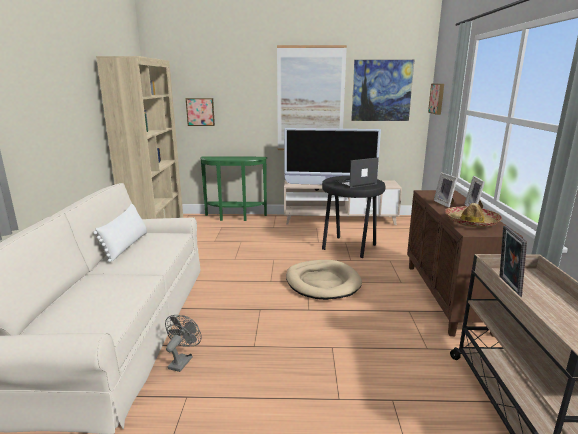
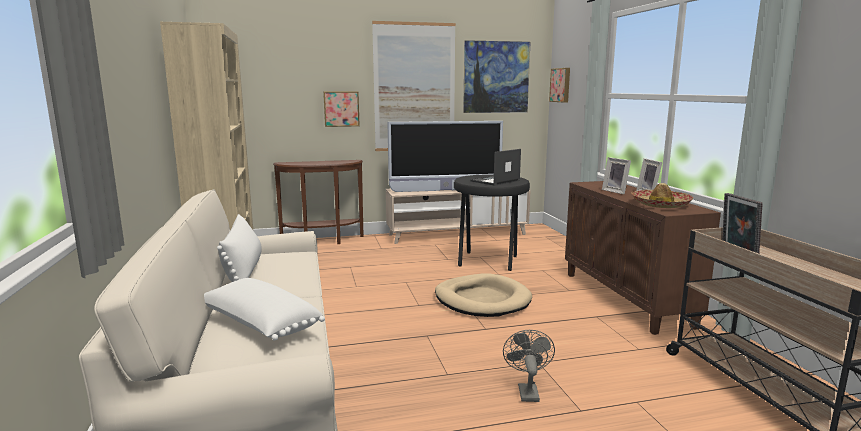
camera: 15 degrees left, 5 degrees down
grey fan [165,315,202,372] -> grey fan moved to [503,330,555,402]
picture [186,98,215,126] -> picture moved to [323,91,360,127]
green console table [200,156,267,221] -> brown console table [273,160,364,244]
none -> white pillow [204,278,325,341]

